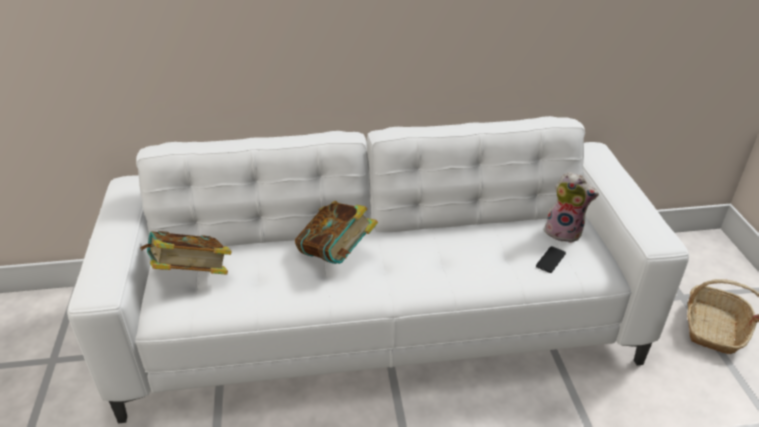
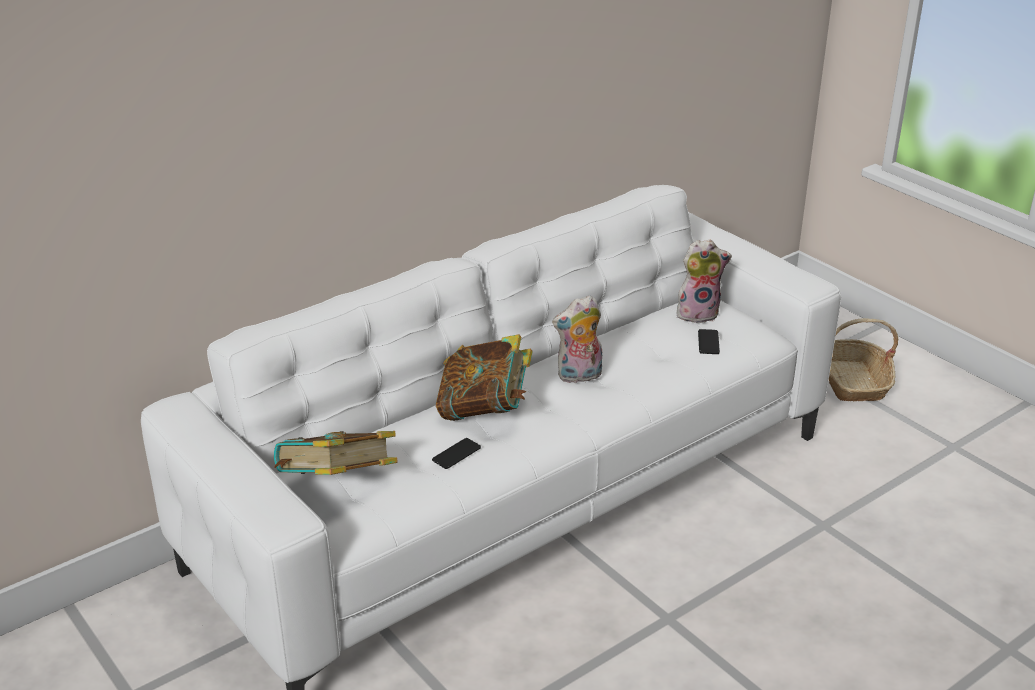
camera: 30 degrees left, 5 degrees down
none -> phone [432,438,481,469]
none -> plush toy [552,295,602,384]

